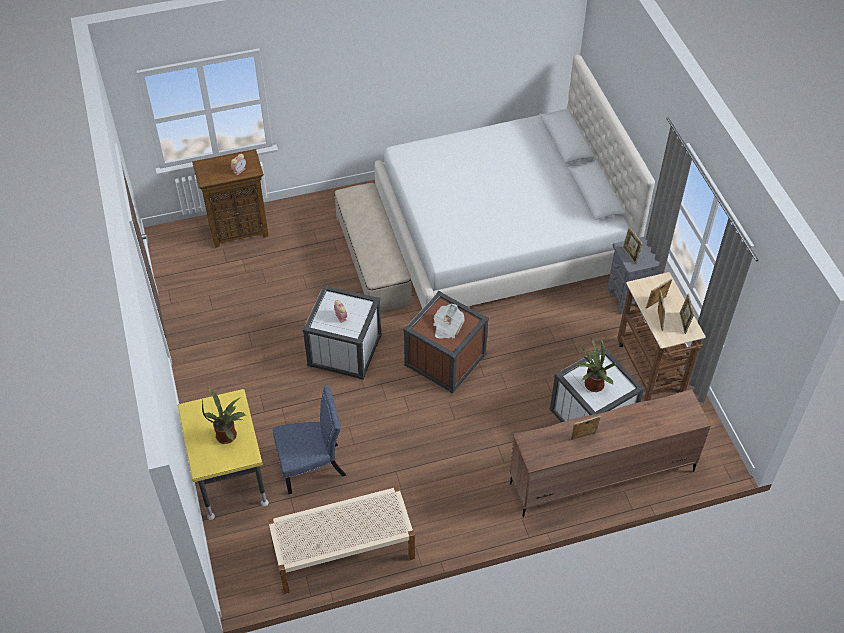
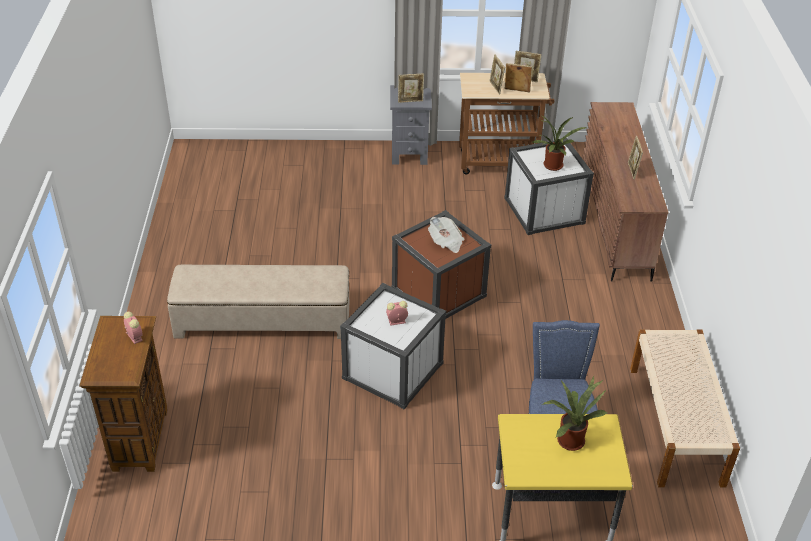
camera: 75 degrees left, 10 degrees down
white bed [375,54,655,309] -> none

